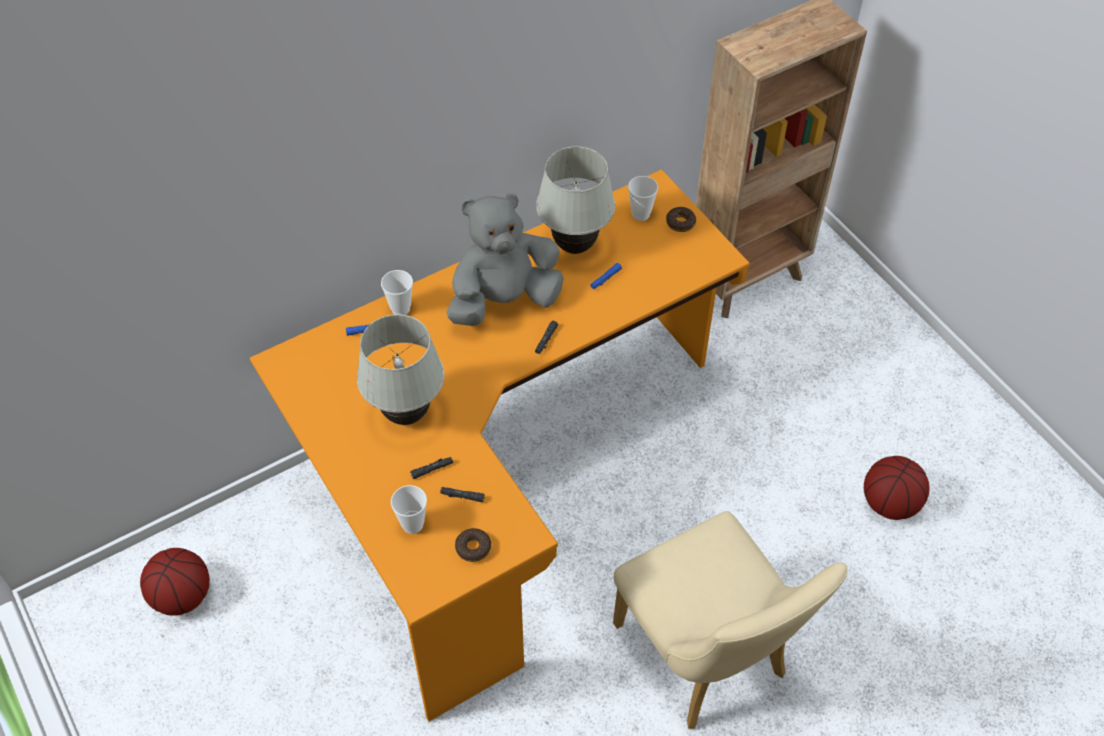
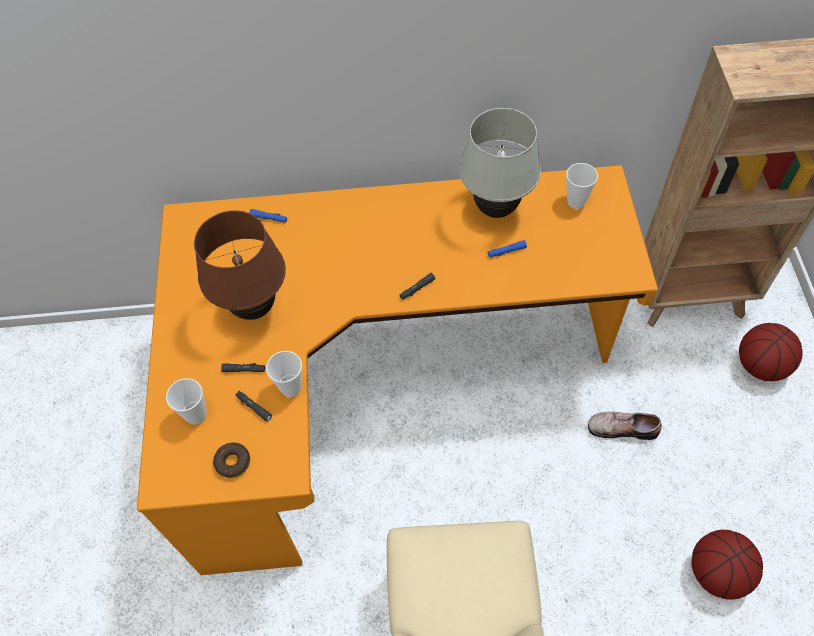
camera: 30 degrees right, 5 degrees up
basketball [140,548,210,616] -> basketball moved to [739,323,803,381]
white table lamp [357,314,444,425] -> brown table lamp [194,210,286,320]
cup [381,270,413,315] -> cup moved to [266,351,302,397]
grey plush toy [446,192,564,326] -> none
donut [666,206,696,232] -> none
none -> shoe [588,412,662,440]

